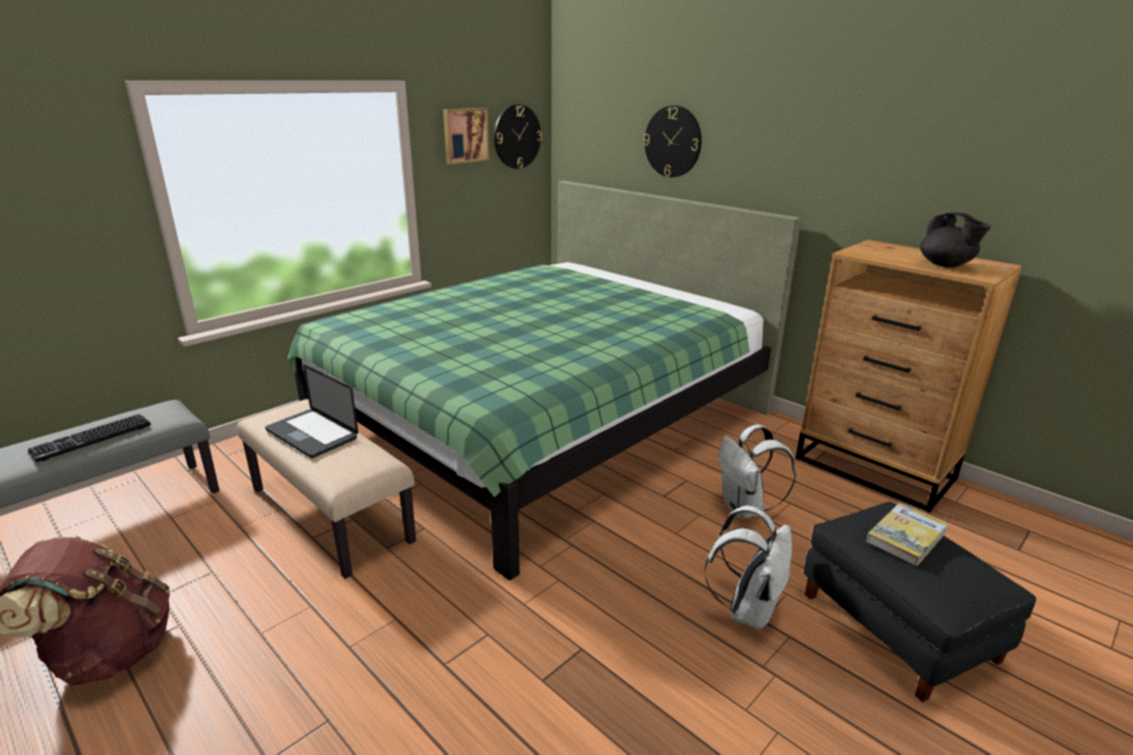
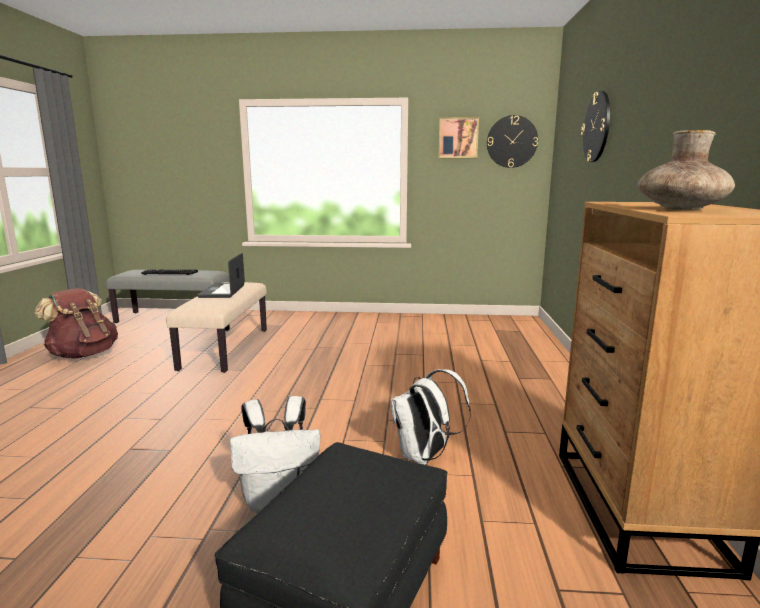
camera: 50 degrees right, 10 degrees down
green bed [287,181,802,581] -> none
book [866,503,949,566] -> none
black teapot [920,212,991,267] -> brown vase [637,130,735,210]

